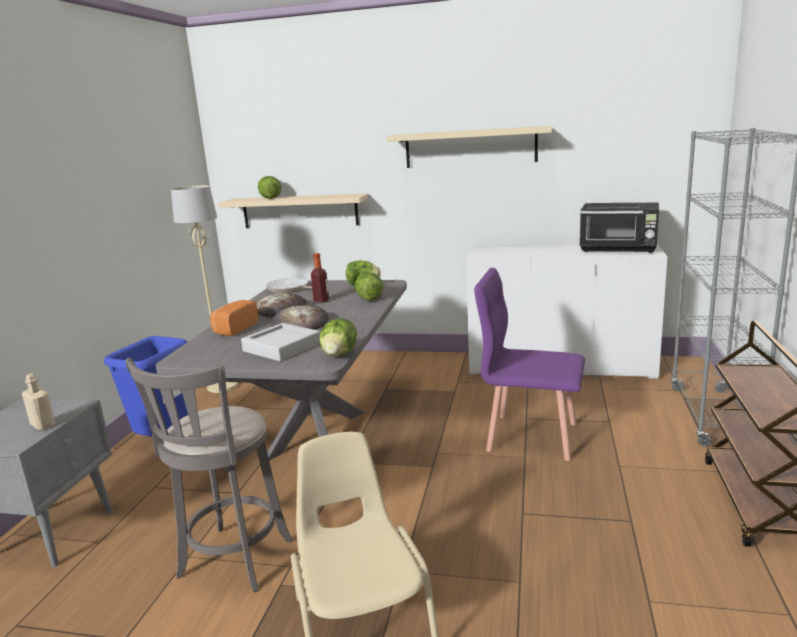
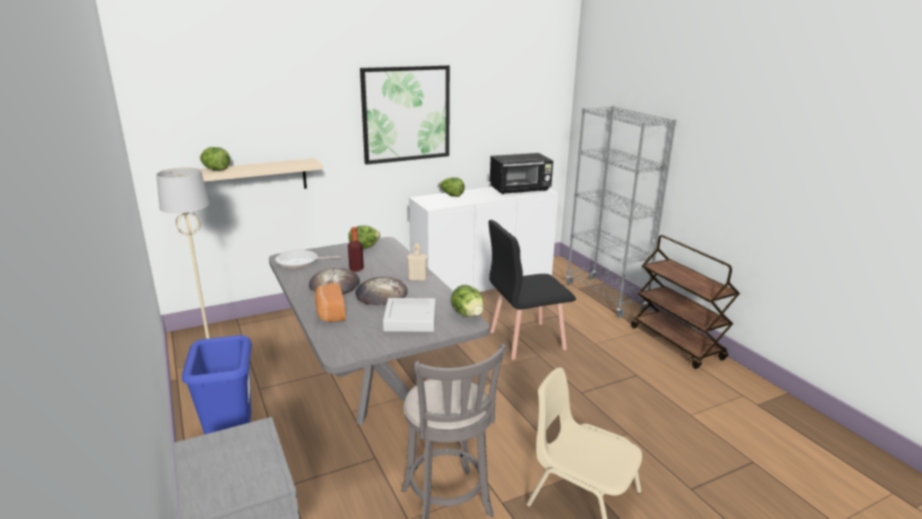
camera: 40 degrees left, 5 degrees up
beige bottle [22,373,56,431] -> beige bottle moved to [407,243,428,281]
lettuce [355,272,383,301] -> lettuce moved to [439,177,465,197]
beige shelf [386,126,552,168] -> picture [360,65,450,165]
purple chair [474,268,585,461] -> black chair [488,220,576,360]

